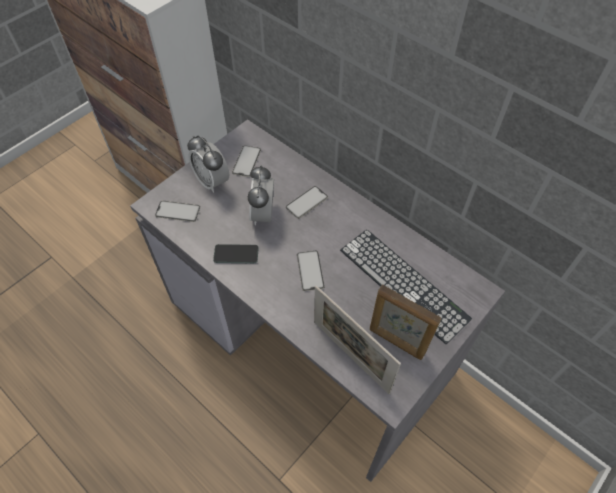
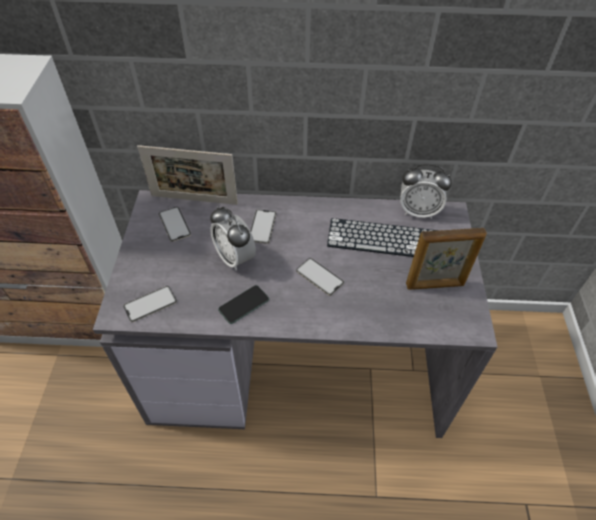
camera: 40 degrees left, 5 degrees down
alarm clock [187,135,229,193] -> alarm clock moved to [400,164,452,219]
picture frame [314,285,401,394] -> picture frame moved to [137,145,238,205]

